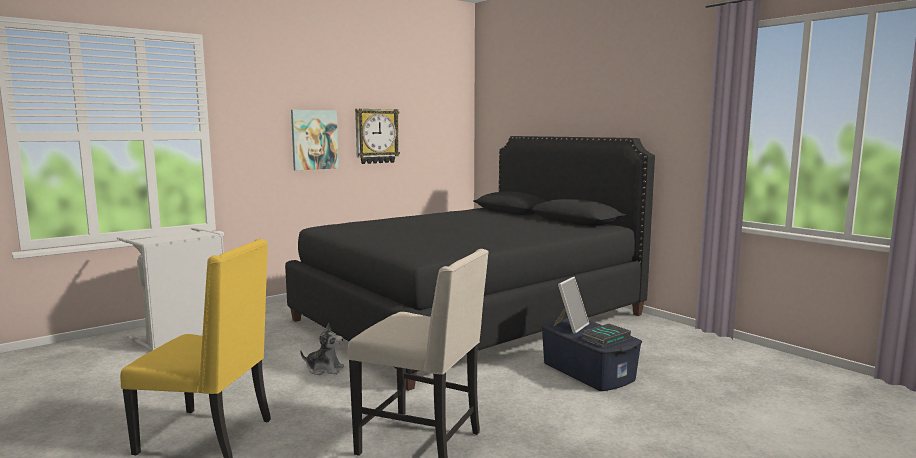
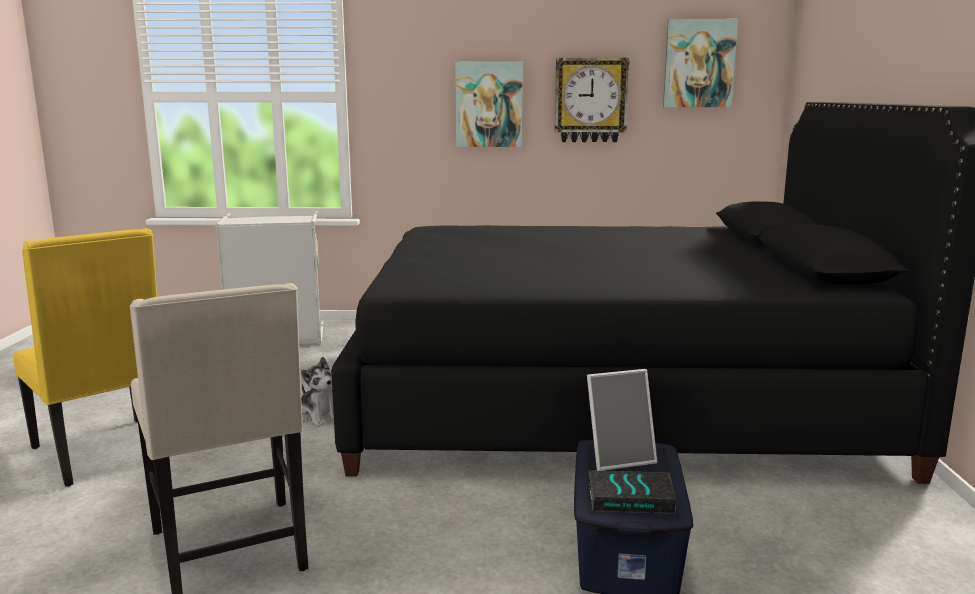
camera: 40 degrees right, 5 degrees up
none -> picture [663,19,738,107]

